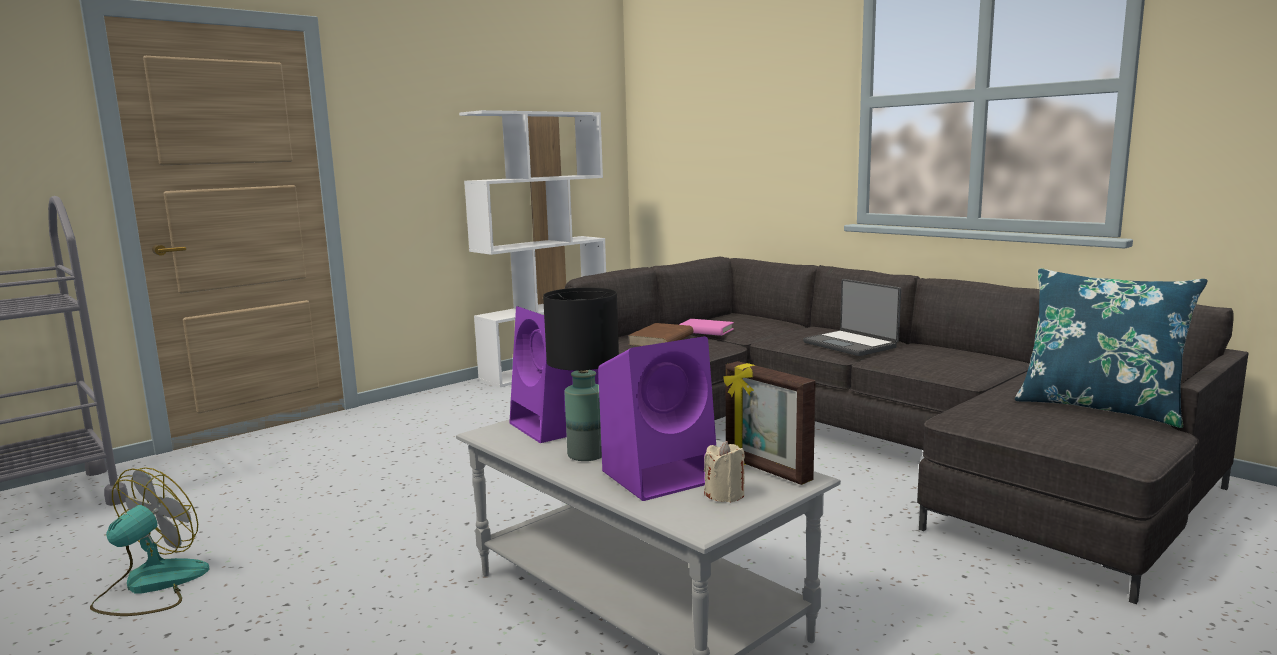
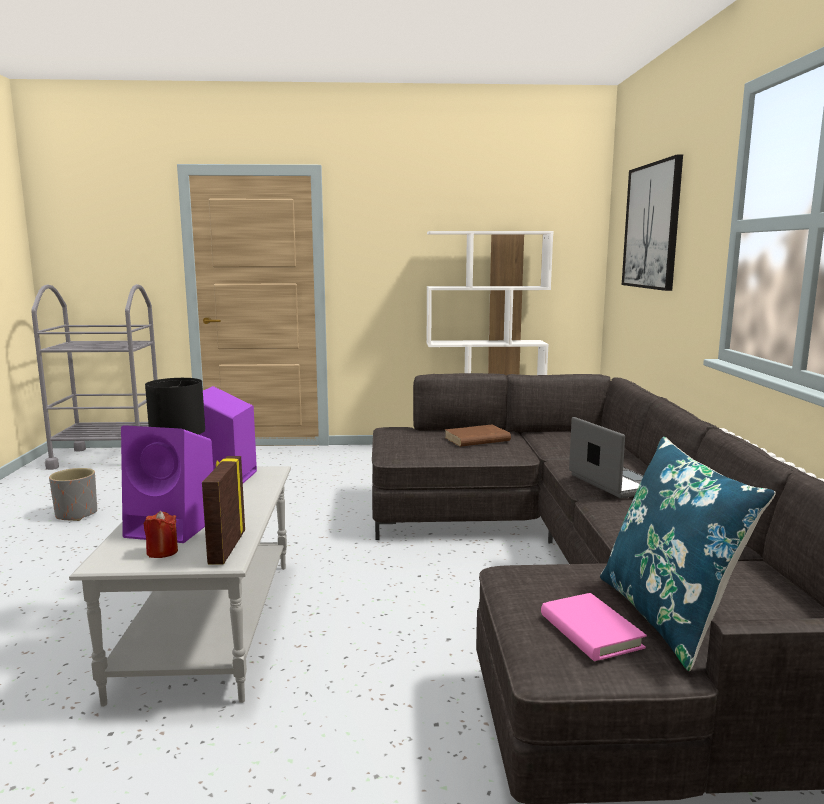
camera: 40 degrees right, 0 degrees up
fan [90,467,210,616] -> grey planter [49,468,97,521]
pink book [679,319,734,336] -> pink book moved to [541,593,647,661]
beige candle [704,441,745,503] -> red candle [144,511,178,558]
laptop [803,279,901,356] -> laptop turned 150 degrees clockwise [569,417,644,498]
none -> picture [622,155,683,291]

